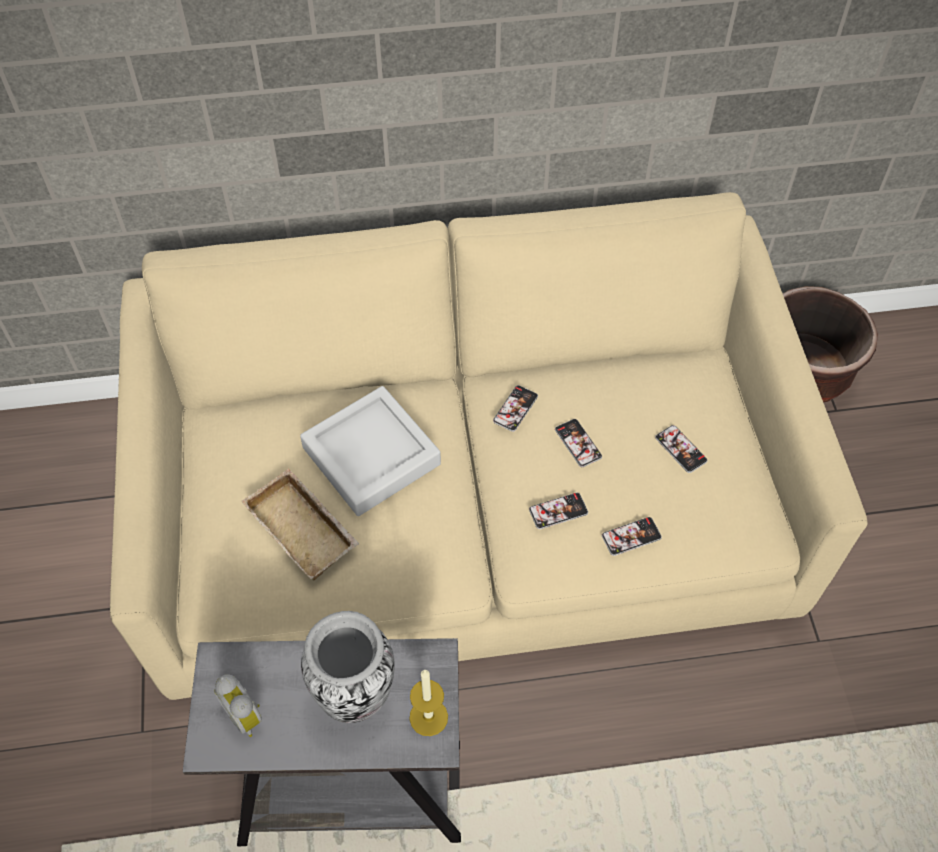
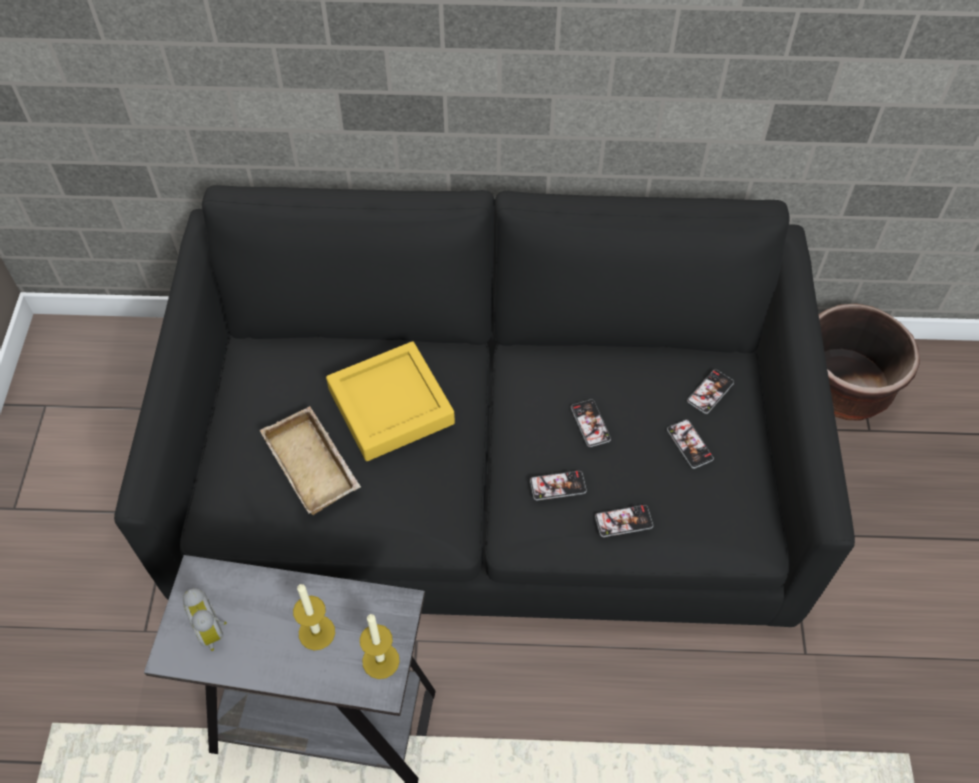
camera: 10 degrees right, 0 degrees up
beige sofa [110,192,868,700] -> black sofa [114,185,855,627]
grey tray [300,386,441,516] -> yellow tray [326,341,455,461]
vase [301,611,394,723] -> candle [293,584,335,650]
phone [493,385,538,432] -> phone moved to [687,370,734,414]

